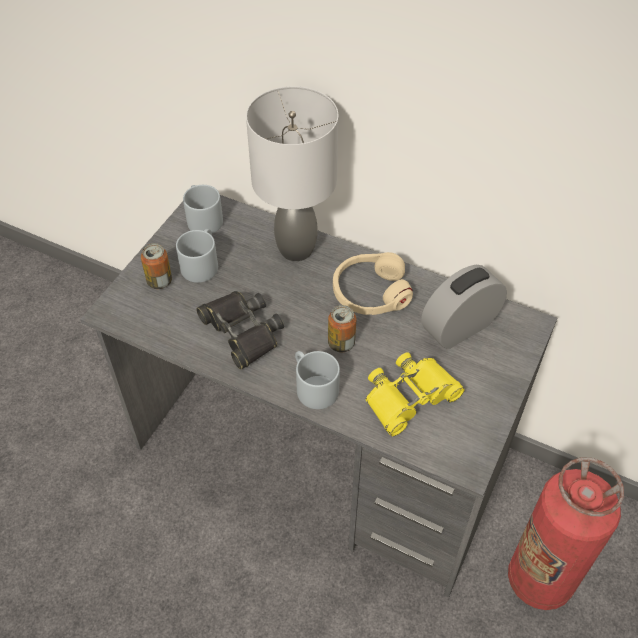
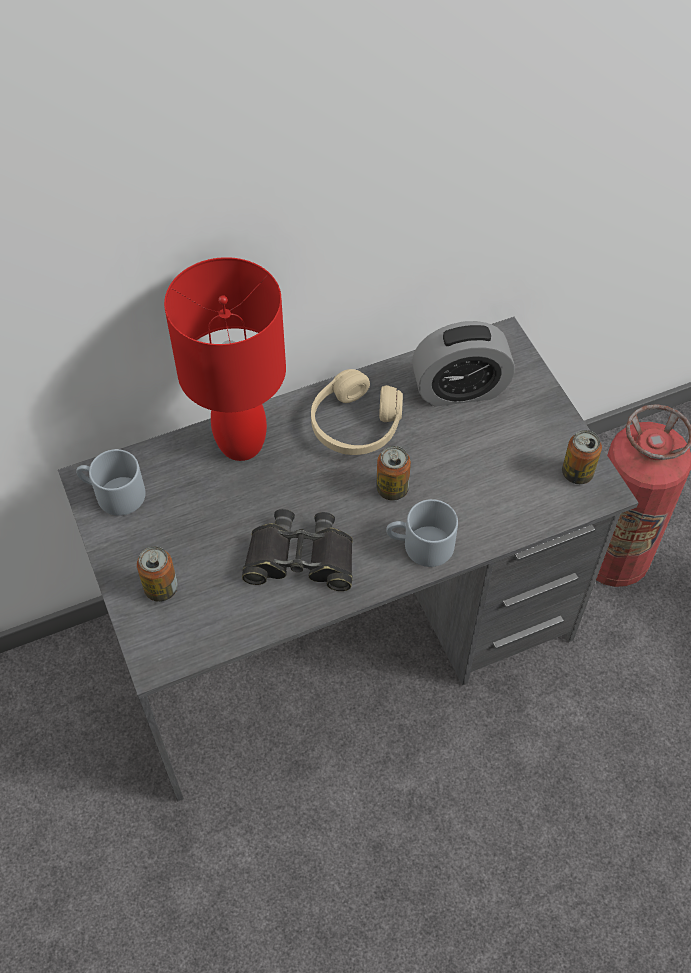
camera: 50 degrees left, 5 degrees up
grey mug [176,229,218,283] -> none
grey table lamp [246,86,338,261] -> red table lamp [164,257,286,461]
yellow binoculars [366,352,465,436] -> none
alarm clock [421,265,507,349] -> alarm clock turned 105 degrees counterclockwise [412,321,515,407]
none -> can [562,430,602,484]

